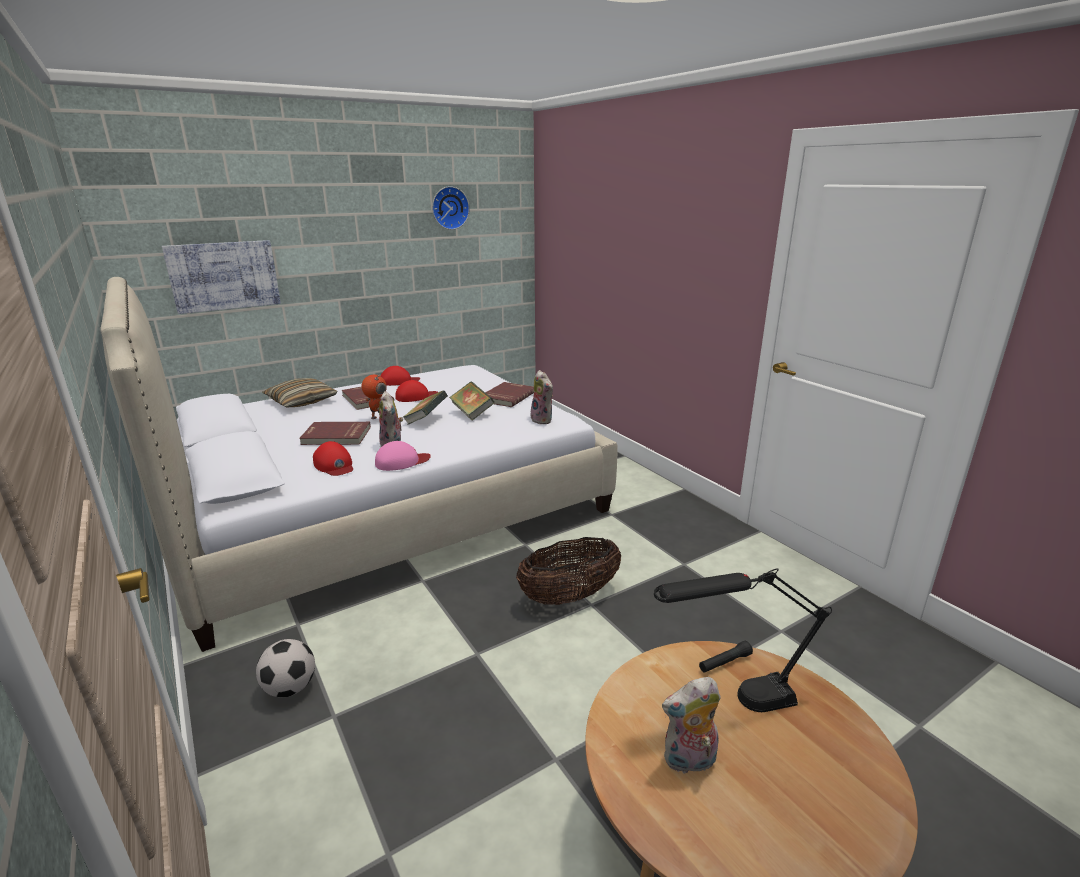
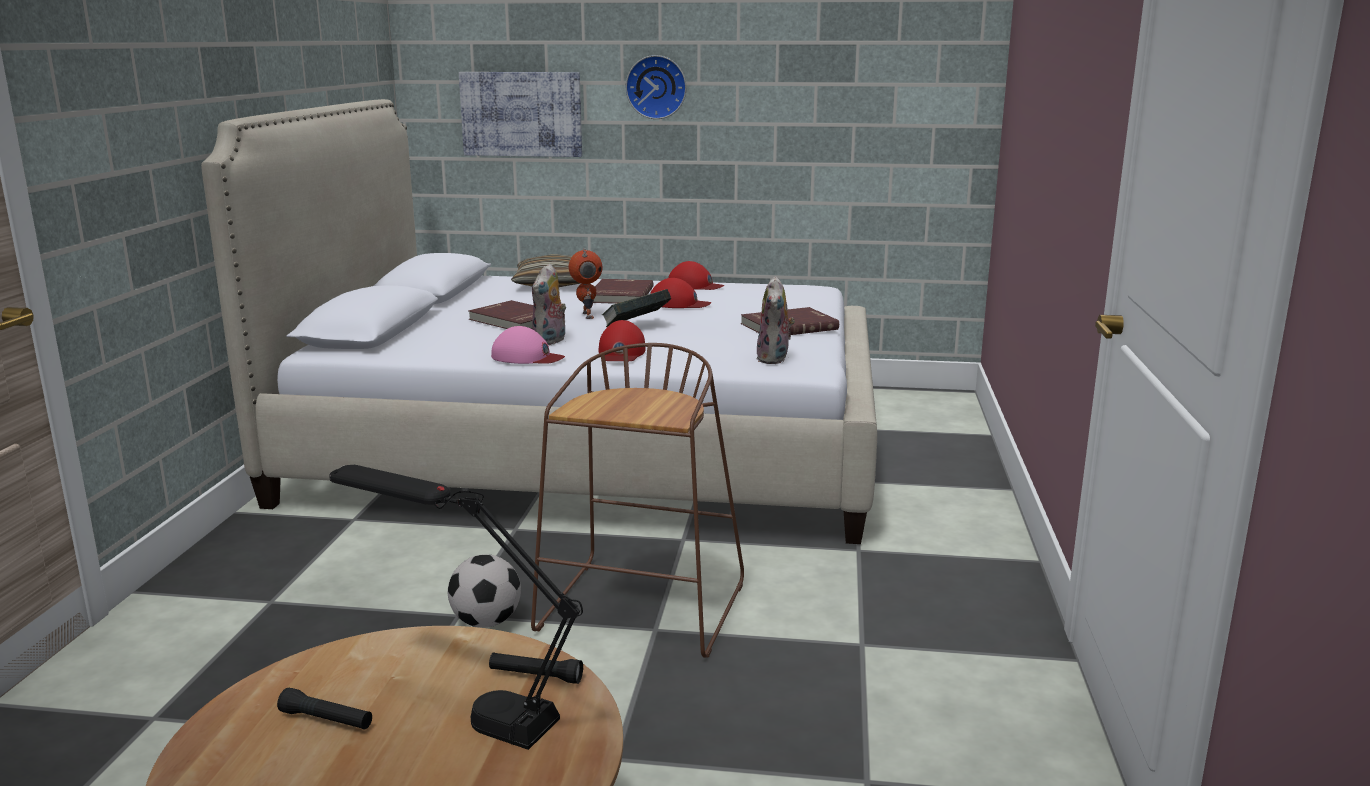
camera: 40 degrees right, 5 degrees down
football [256,639,315,697] -> football moved to [448,554,521,628]
red cap [313,441,353,476] -> red cap moved to [598,320,645,361]
wall clock [432,186,470,230] -> wall clock moved to [626,55,687,119]
book [449,381,494,421] -> none
basket [516,537,621,605] -> brown stool [531,343,744,658]
plush toy [662,677,721,774] -> black flashlight [277,688,372,729]

